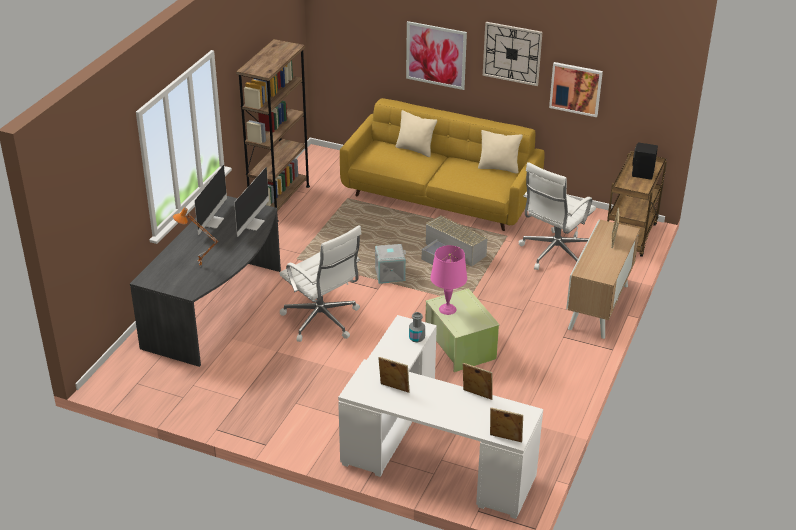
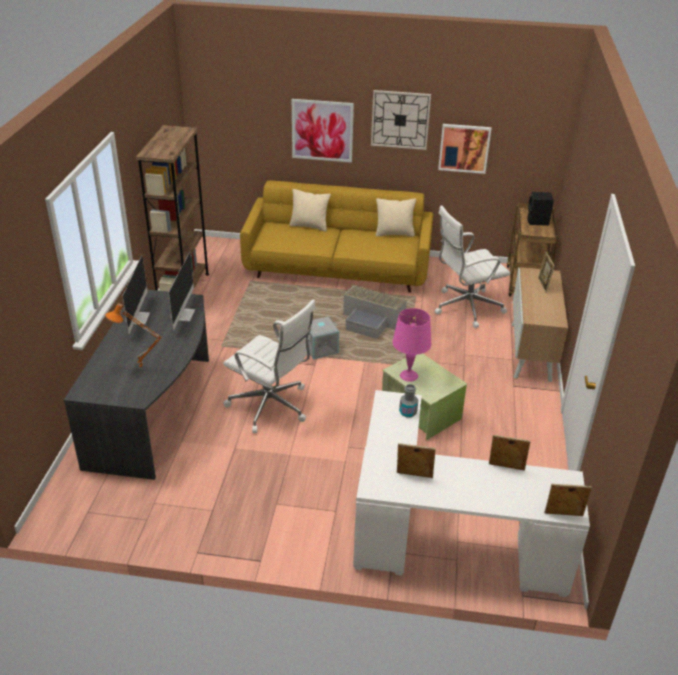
camera: 15 degrees left, 0 degrees up
white office chair [519,162,596,270] -> white office chair turned 45 degrees clockwise [435,205,510,328]

